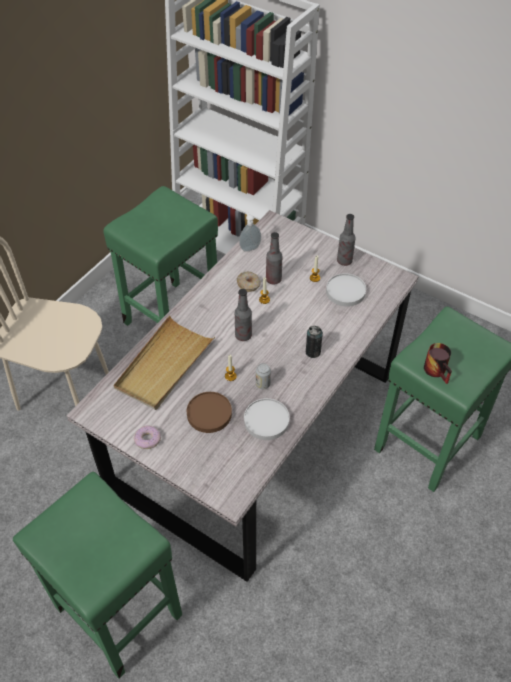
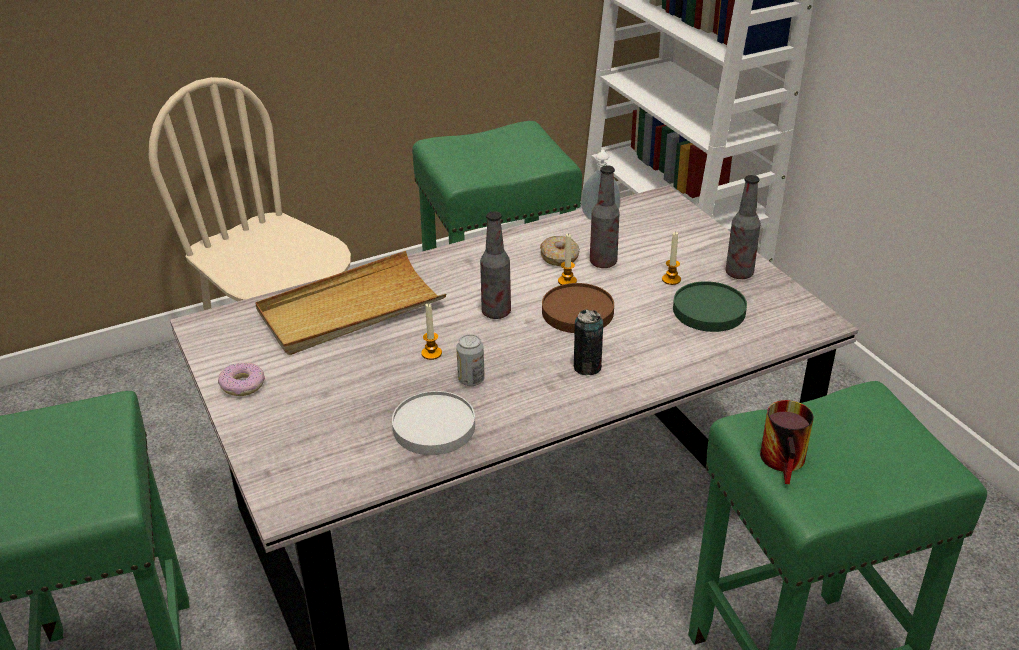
camera: 30 degrees right, 15 degrees down
brown plate [187,392,232,433] -> brown plate moved to [542,283,614,333]
white plate [326,273,366,307] -> green plate [673,281,747,332]

